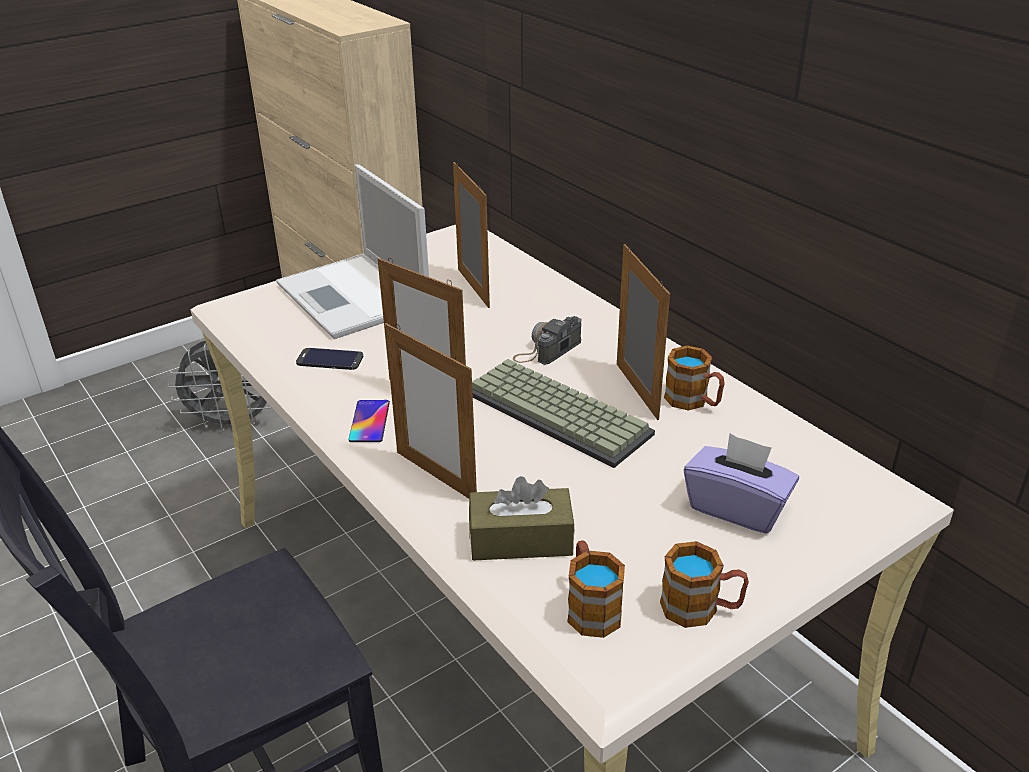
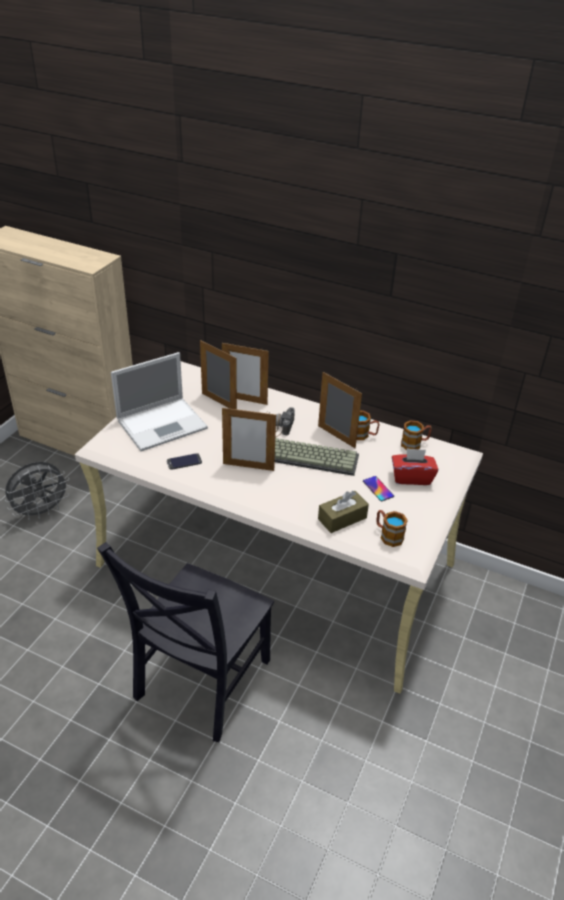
camera: 30 degrees left, 5 degrees up
laptop [276,164,429,339] -> laptop turned 60 degrees counterclockwise [111,352,208,451]
phone [349,400,390,442] -> phone moved to [363,476,394,501]
picture frame [385,323,477,499] -> picture frame moved to [222,343,269,405]
mug [660,541,749,628] -> mug moved to [401,420,432,450]
purple tissue box [684,433,799,534] -> red tissue box [392,448,438,485]

